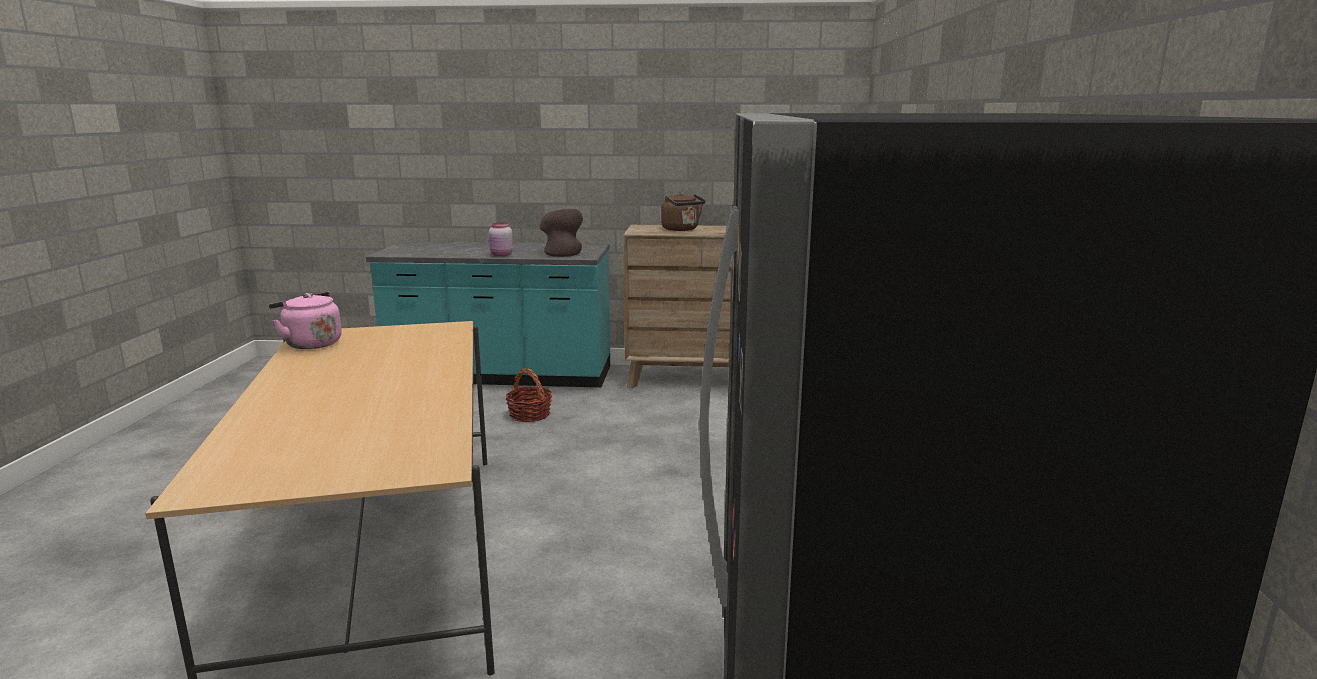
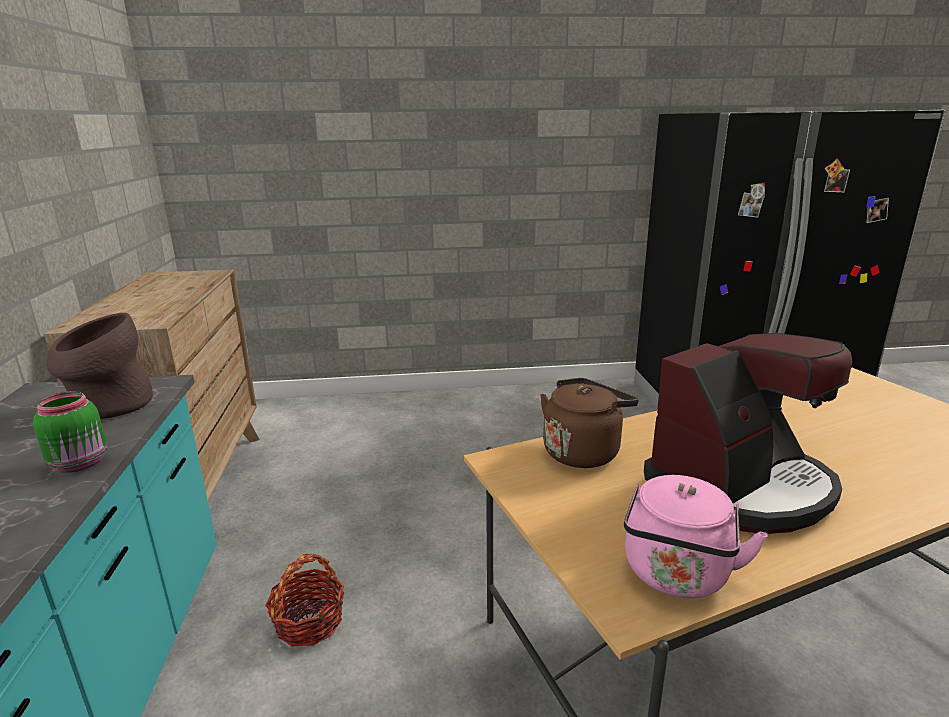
camera: 100 degrees left, 5 degrees up
pink jar [489,223,513,256] -> green jar [33,391,107,473]
brown kettle [661,192,706,231] -> brown kettle moved to [540,378,639,468]
none -> coffee machine [644,333,853,534]

